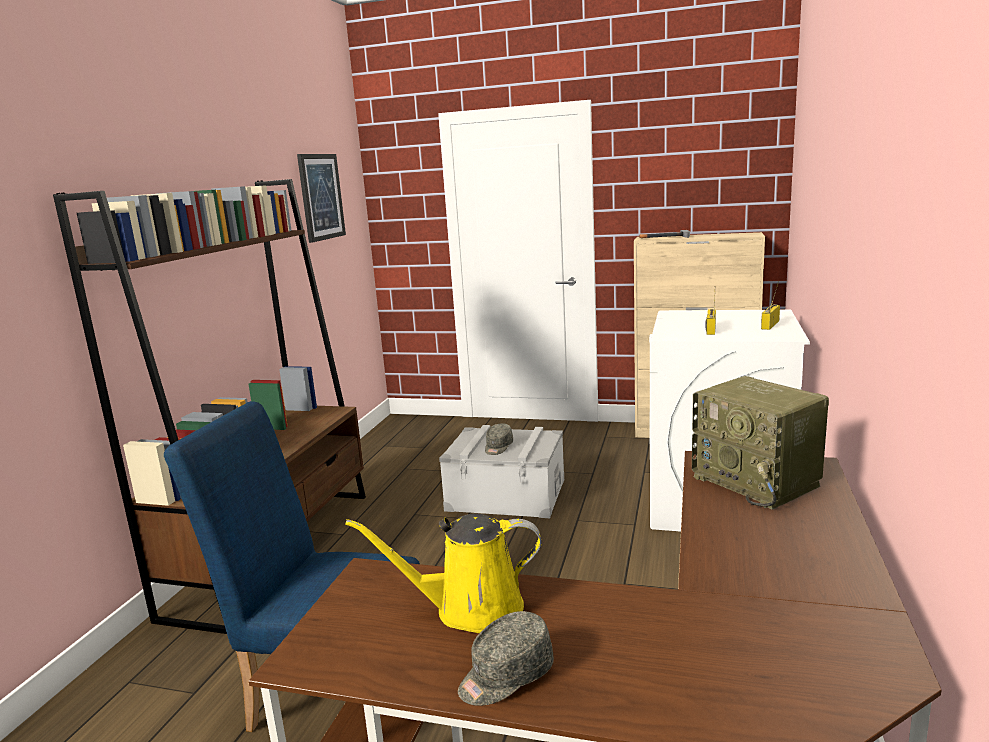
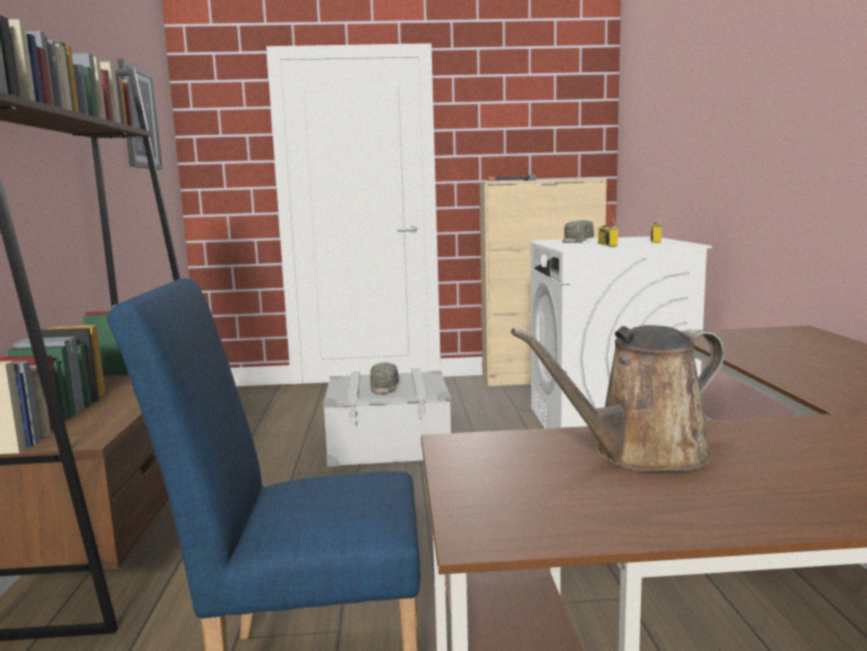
camera: 20 degrees left, 5 degrees down
yellow watering can [345,513,541,633] -> brown watering can [510,325,725,472]
grey cap [458,611,554,706] -> grey cap moved to [562,220,594,243]
radio [692,376,829,510] -> none

